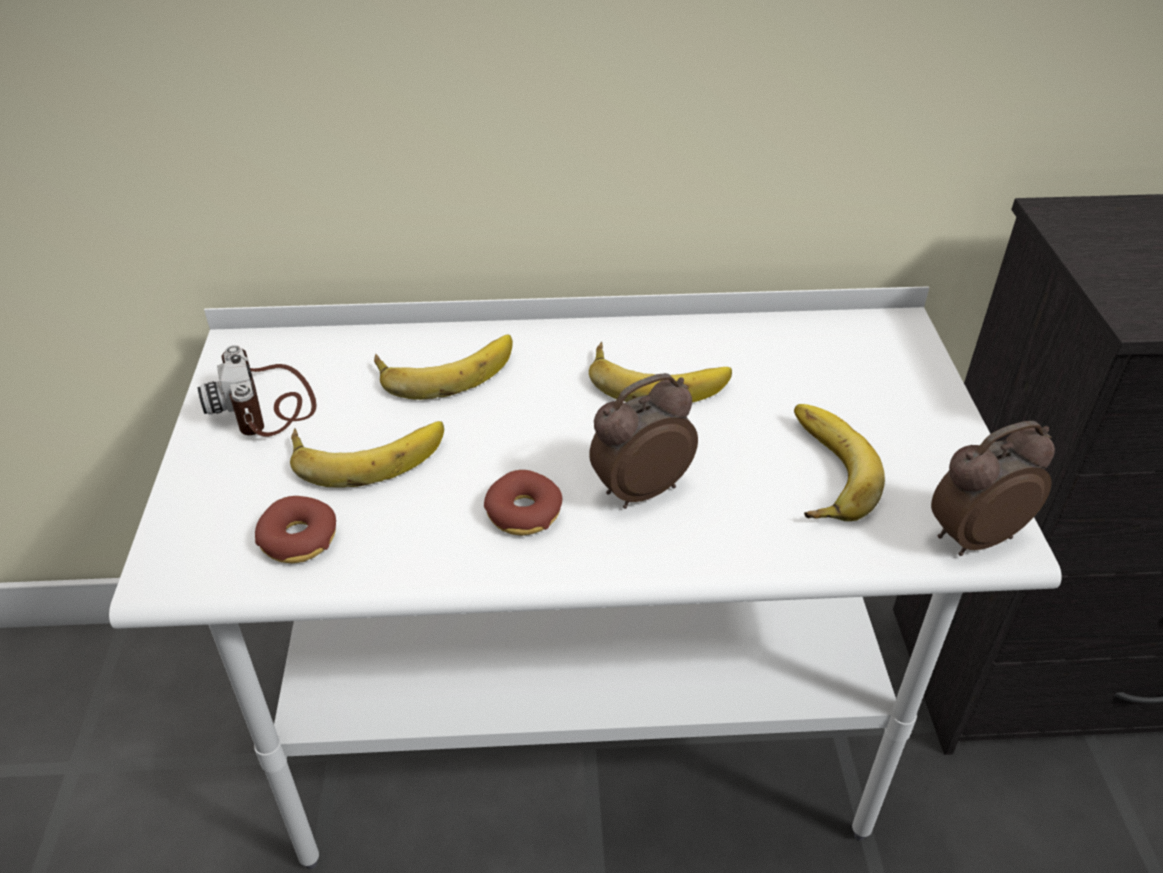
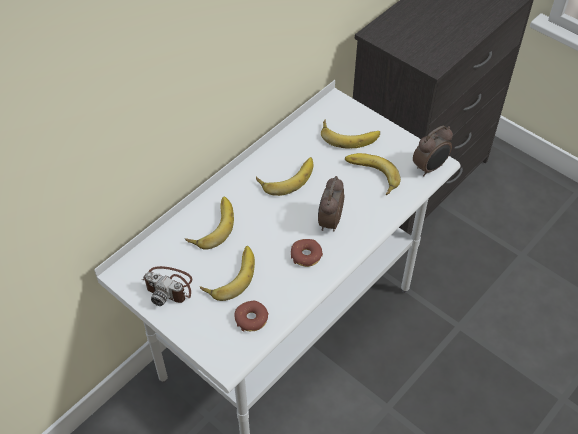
camera: 45 degrees left, 10 degrees up
alarm clock [931,421,1055,556] -> alarm clock turned 150 degrees counterclockwise [413,126,453,176]
none -> banana [321,119,380,148]

